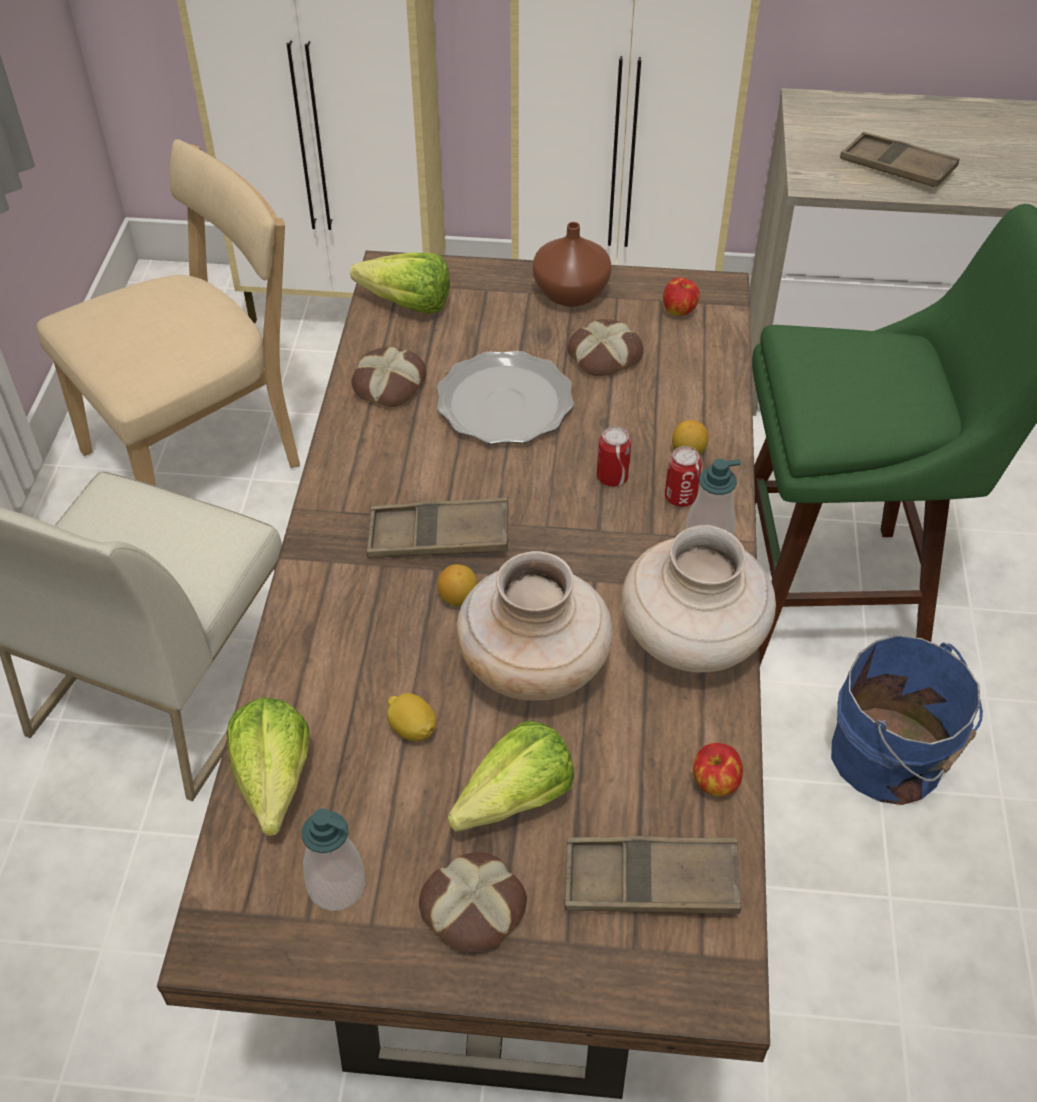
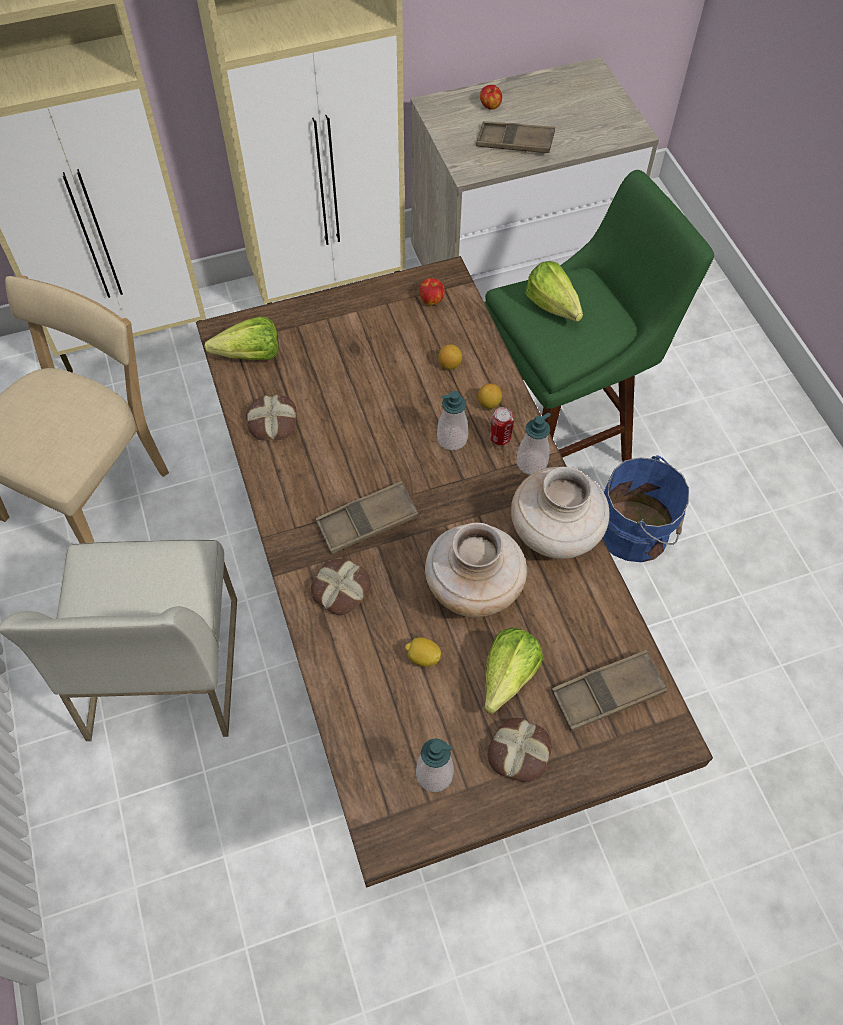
camera: 25 degrees left, 10 degrees up
lettuce [226,697,310,836] -> lettuce moved to [525,261,583,322]
plate [437,351,574,444] -> none
lemon [437,564,478,606] -> lemon moved to [438,345,462,370]
brown vase [533,222,612,307] -> none
bread [567,319,644,376] -> bread moved to [311,559,371,615]
can [597,426,631,487] -> soap dispenser [437,391,468,450]
apple [693,743,743,796] -> apple moved to [480,85,502,110]

